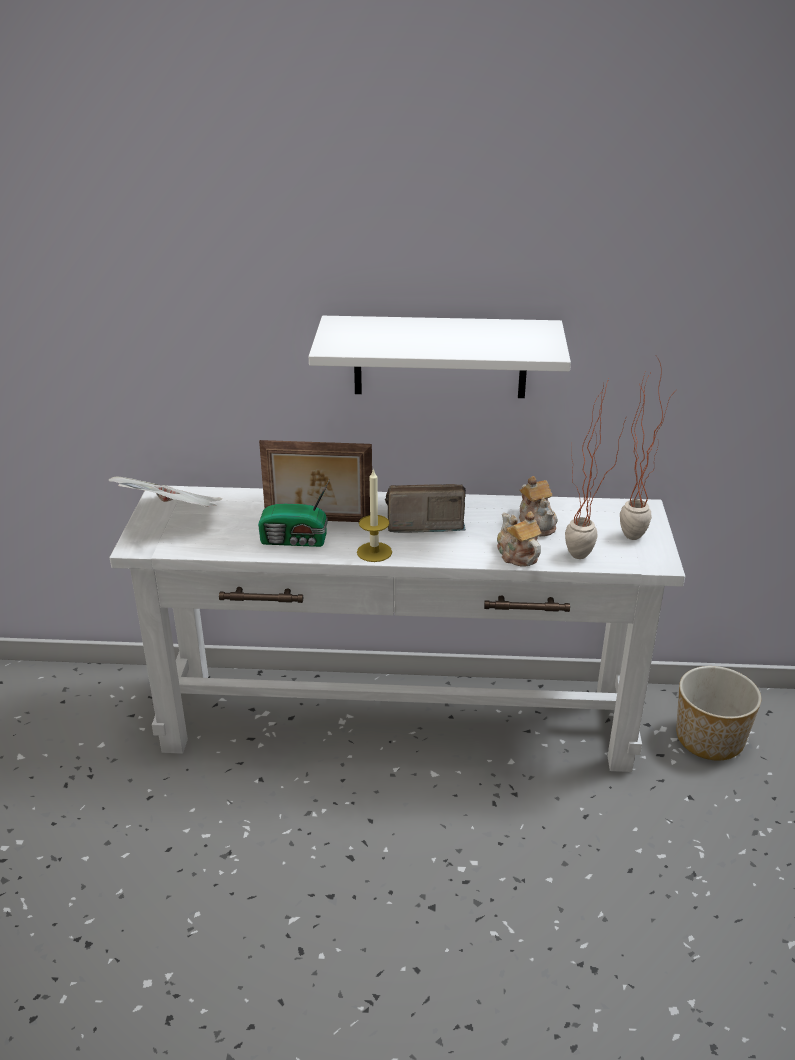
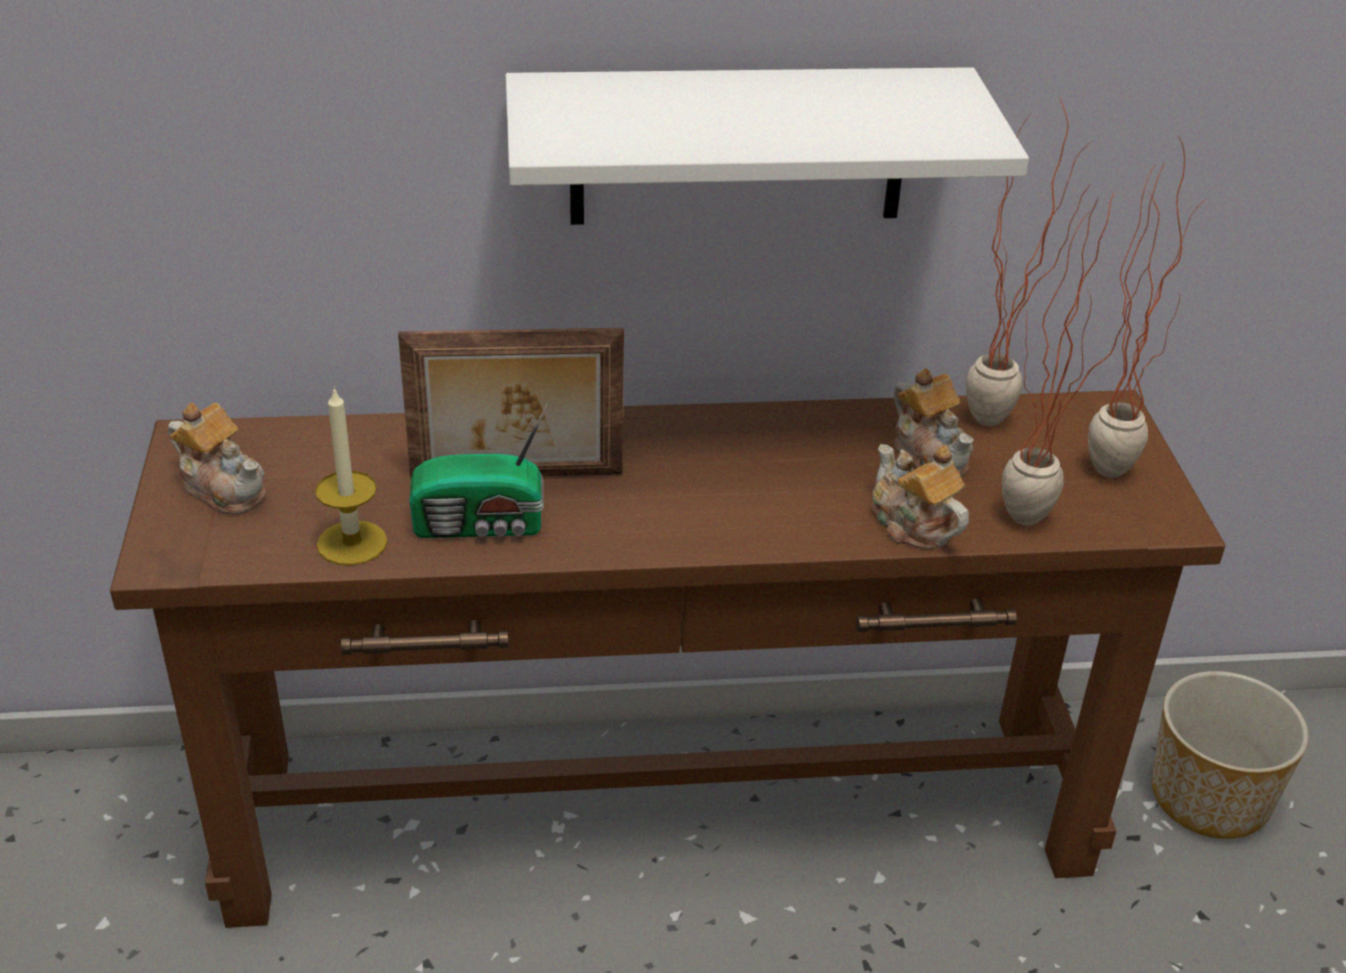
camera: 10 degrees left, 5 degrees up
newspaper [109,476,222,507] -> teapot [168,403,266,515]
white console table [109,485,685,772] -> brown console table [110,390,1225,928]
candle [357,468,392,562] -> candle moved to [315,386,388,566]
radio [385,484,466,533] -> none
none -> potted plant [966,98,1092,426]

